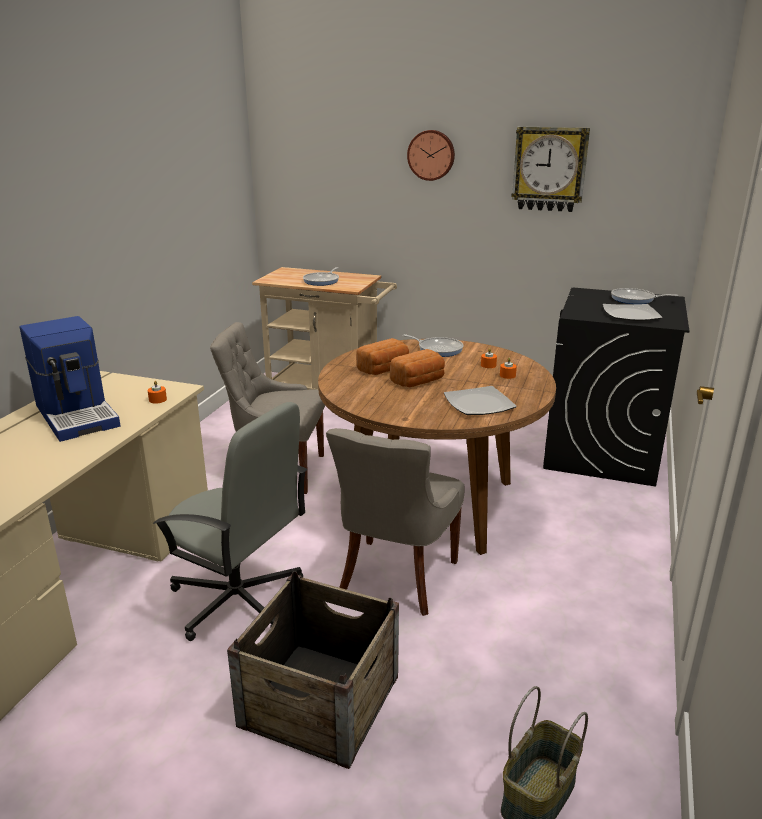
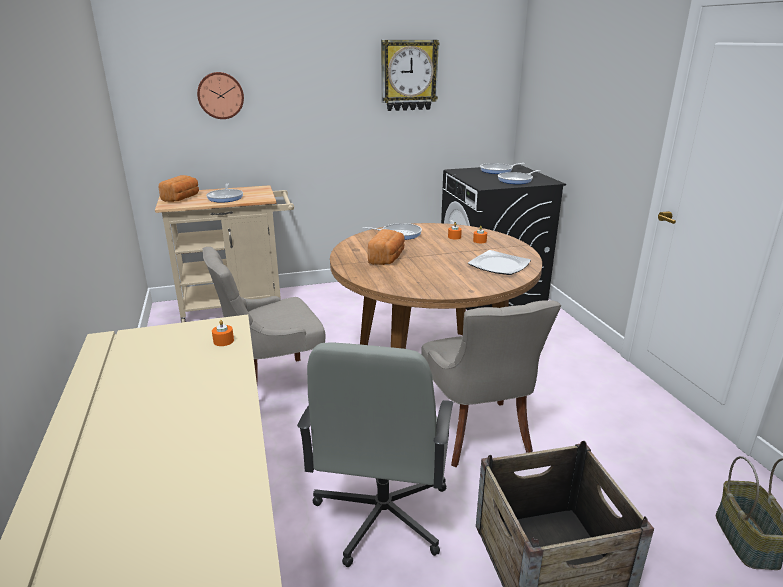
camera: 35 degrees left, 0 degrees up
coffee machine [19,316,121,442] -> none
grey office chair [153,402,307,641] -> grey office chair turned 105 degrees clockwise [297,342,454,567]
bread [390,349,445,387] -> bread moved to [159,175,199,202]
wall clock [407,130,455,181] -> wall clock moved to [197,72,244,119]
plate [603,304,663,321] -> frying pan [498,170,540,184]

